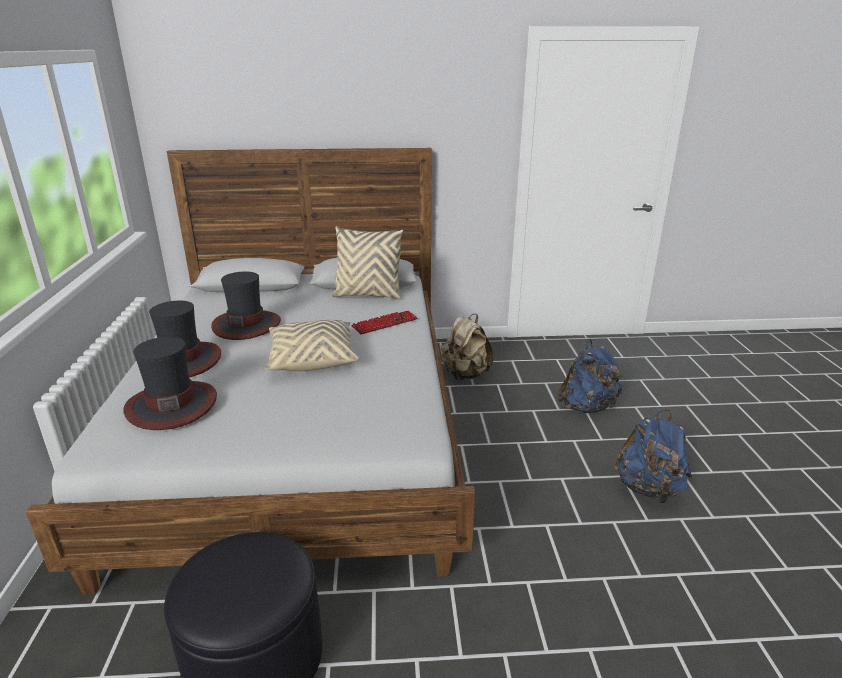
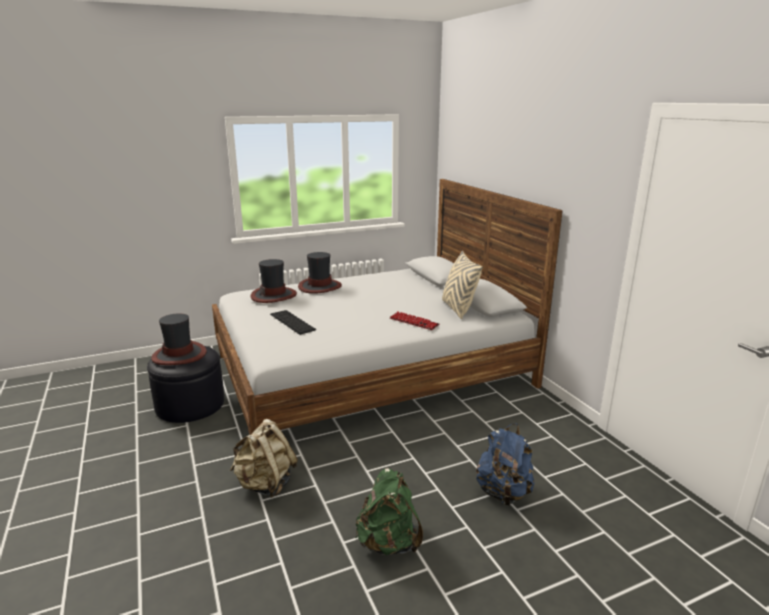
camera: 70 degrees right, 5 degrees down
hat [211,272,281,340] -> hat moved to [151,313,207,365]
beige pillow [265,320,359,371] -> none
beige backpack [441,314,493,380] -> beige backpack moved to [230,419,298,498]
blue backpack [613,409,692,503] -> green backpack [356,468,423,555]
none -> keyboard [270,310,316,335]

